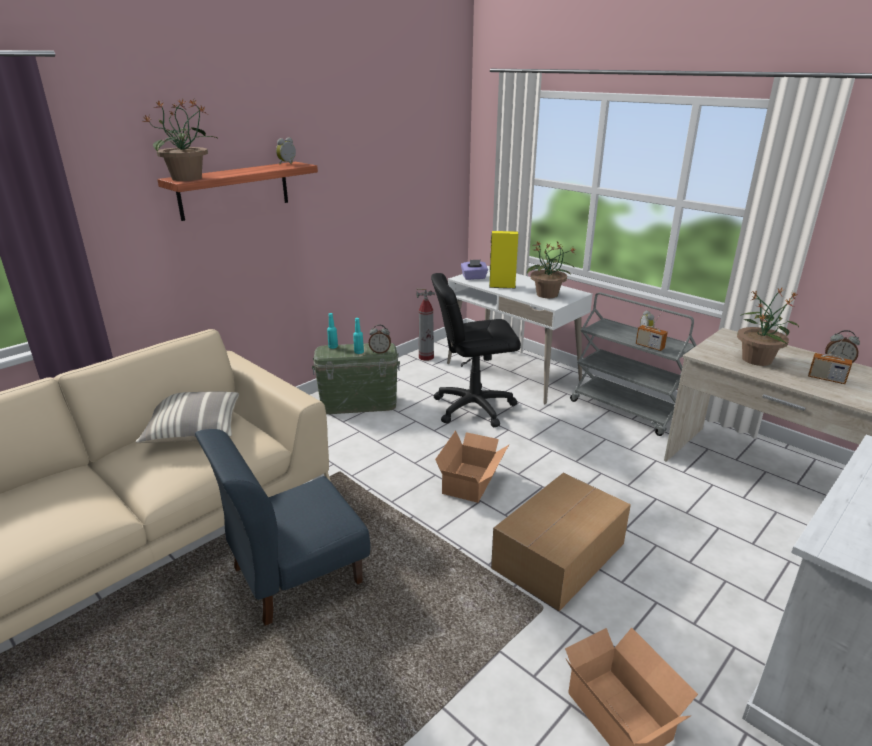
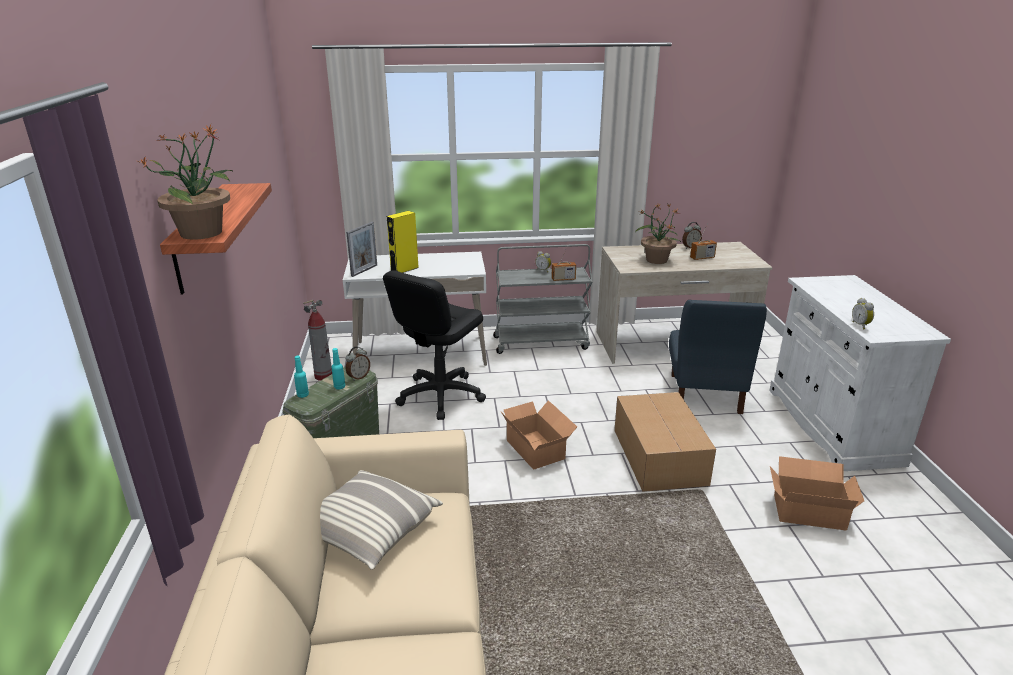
camera: 50 degrees left, 0 degrees up
blue chair [195,429,371,626] -> blue chair moved to [669,300,767,414]
alarm clock [276,137,296,164] -> alarm clock moved to [852,298,874,329]
purple tissue box [461,260,488,280] -> picture frame [346,222,377,277]
potted plant [527,241,576,298] -> none

